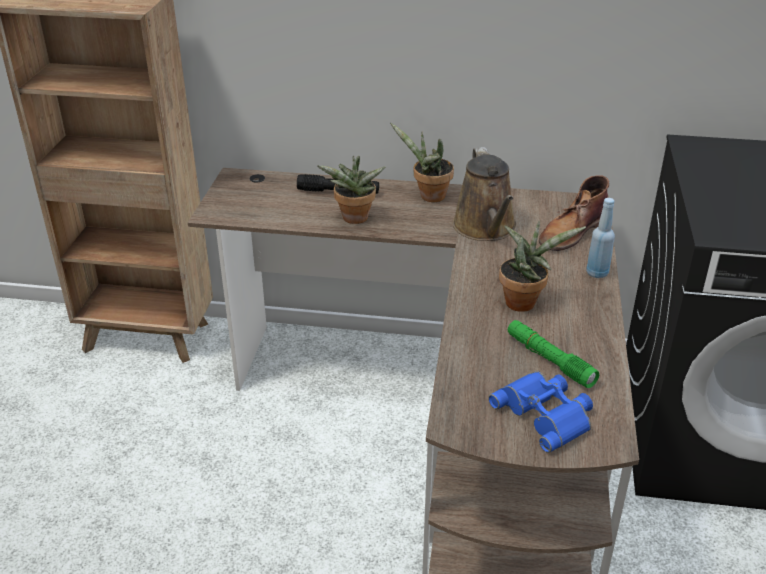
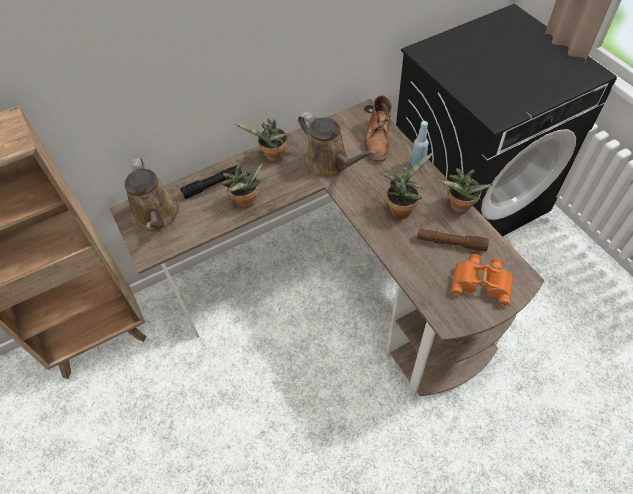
camera: 35 degrees left, 20 degrees up
blue binoculars [488,371,593,453] -> orange binoculars [451,254,513,307]
green flashlight [508,320,599,388] -> brown flashlight [417,229,489,251]
none -> brown watering can [124,158,179,232]
none -> potted plant [439,168,493,213]

